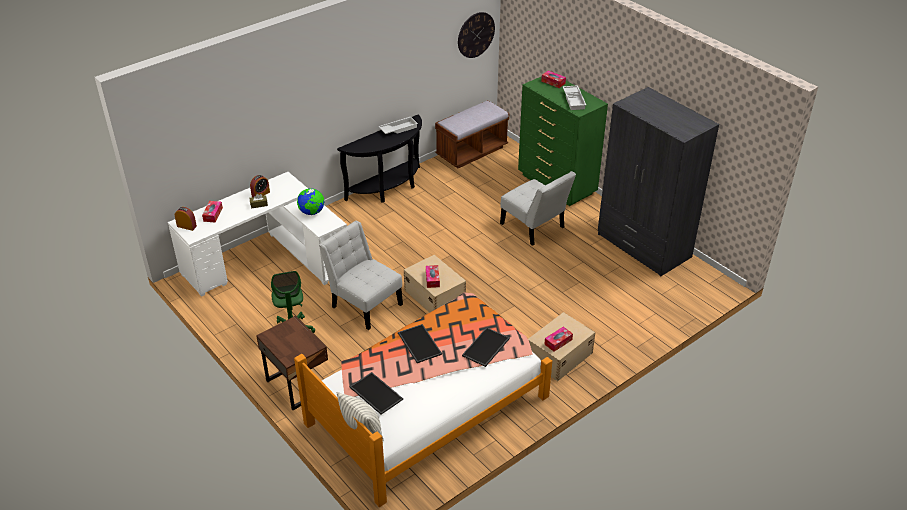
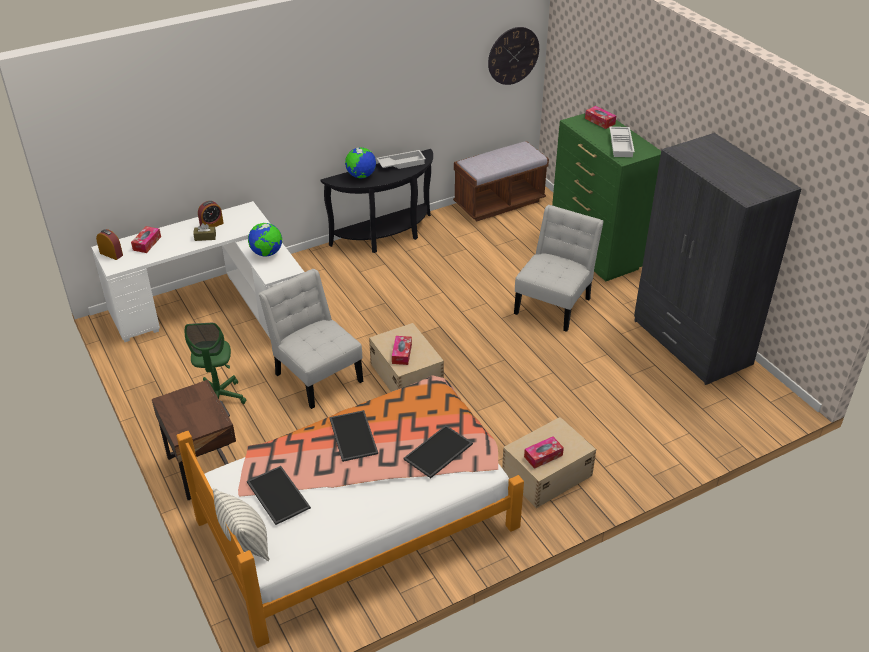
camera: 10 degrees right, 0 degrees up
white chair [500,171,576,246] -> white chair turned 120 degrees counterclockwise [514,205,604,332]
none -> globe [345,147,376,179]

